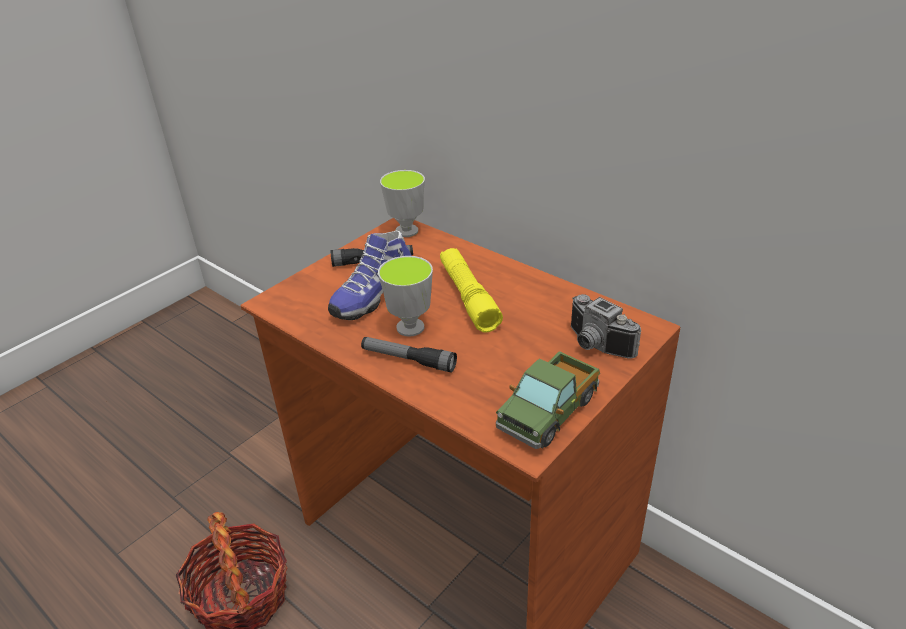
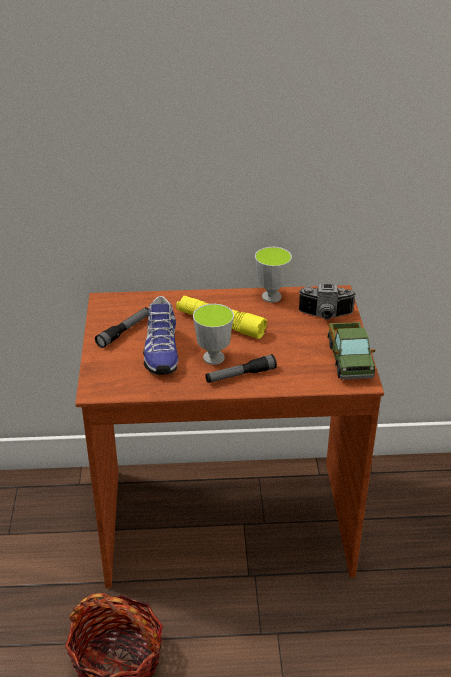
camera: 45 degrees left, 0 degrees up
cup [380,170,425,237] -> cup moved to [255,247,292,303]

